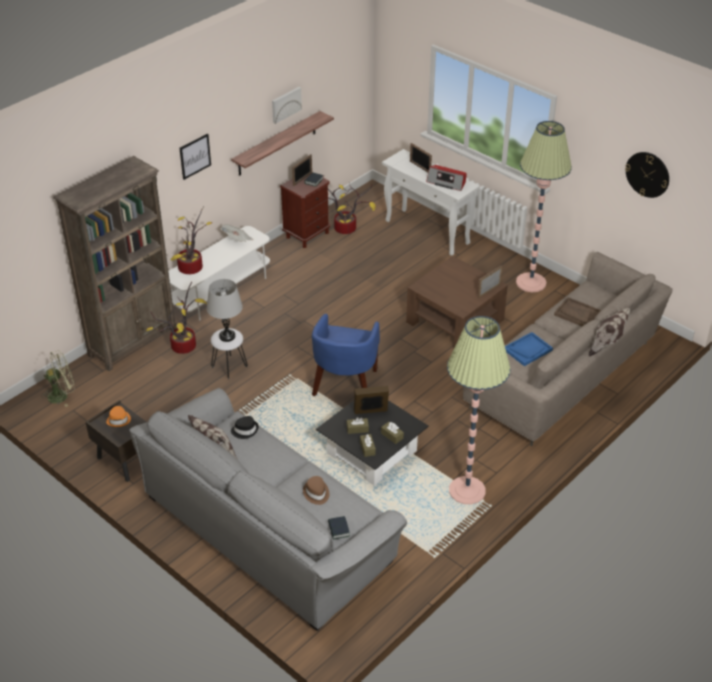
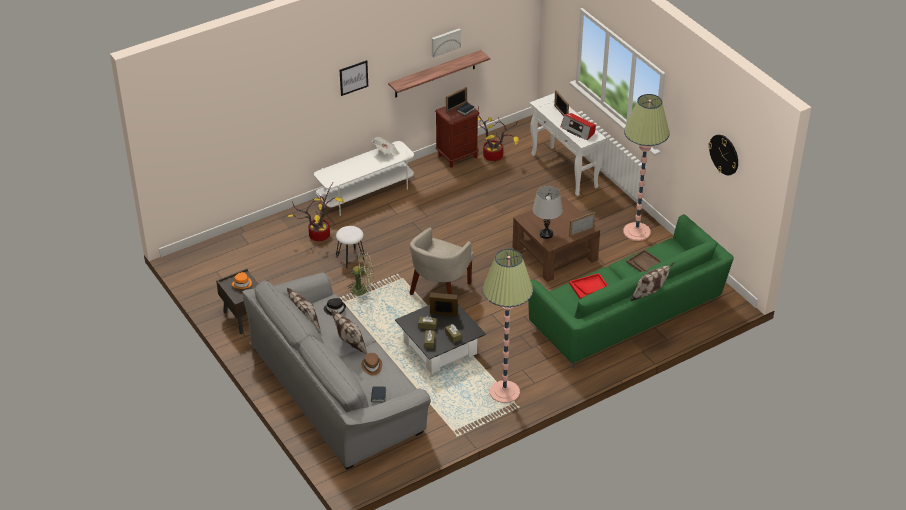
camera: 15 degrees right, 0 degrees up
green fan [41,350,74,407] -> green fan moved to [346,252,374,296]
brown bookcase [53,156,176,371] -> none
potted plant [170,206,212,274] -> none
grey table lamp [207,279,243,342] -> grey table lamp moved to [533,186,563,239]
blue armchair [312,314,380,396] -> beige armchair [409,228,474,295]
beige sofa [463,252,673,446] -> green sofa [528,214,734,368]
blue tray [505,332,553,366] -> red tray [569,273,608,299]
none -> pillow [332,310,367,355]

